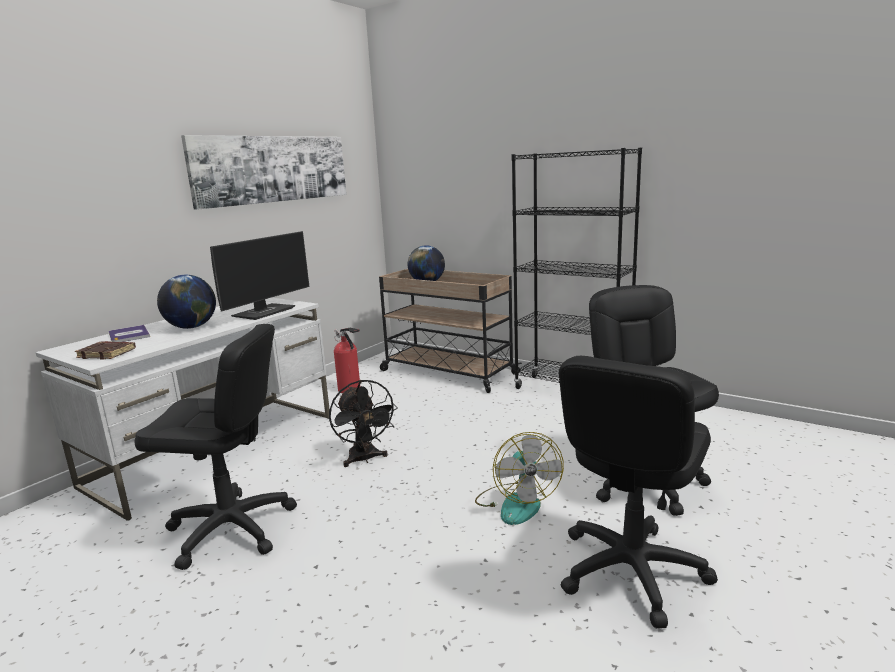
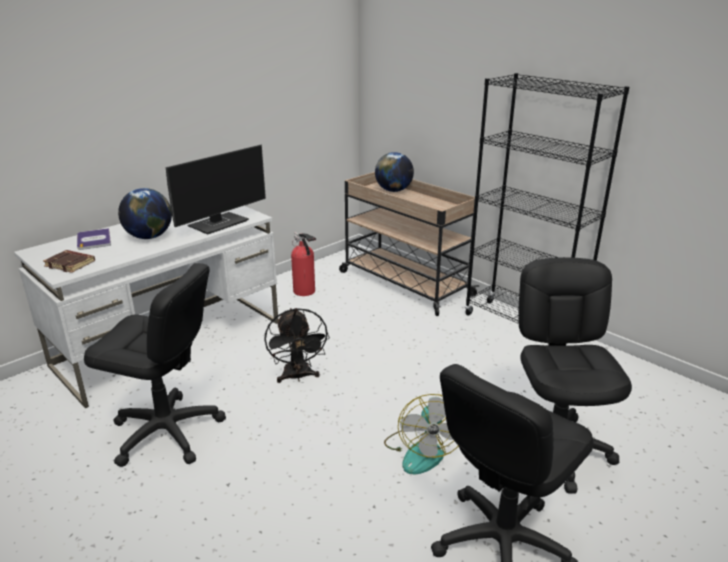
camera: 10 degrees right, 10 degrees up
picture [181,135,346,210] -> none

